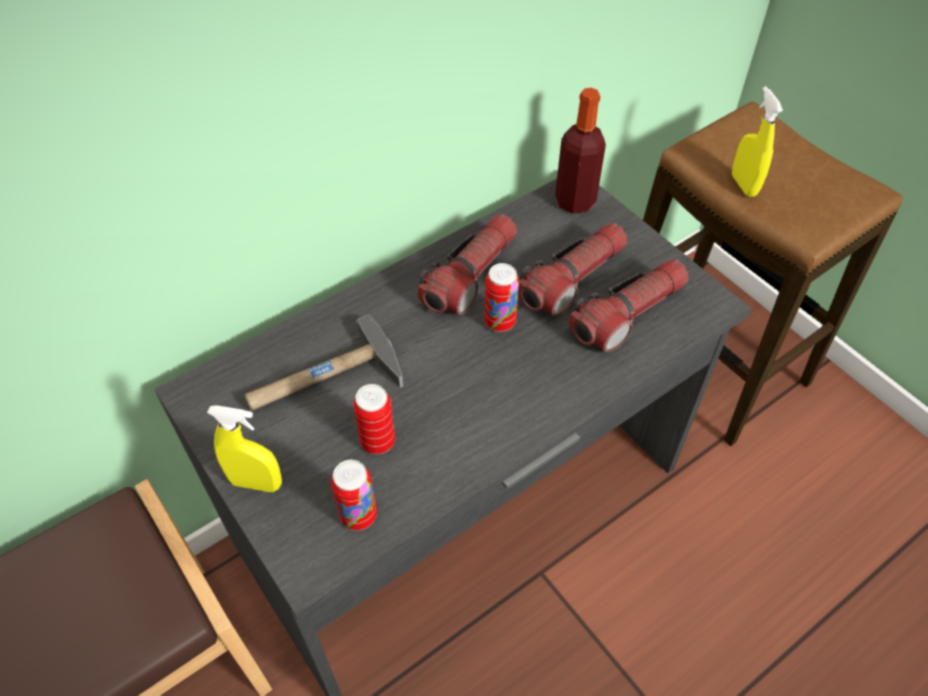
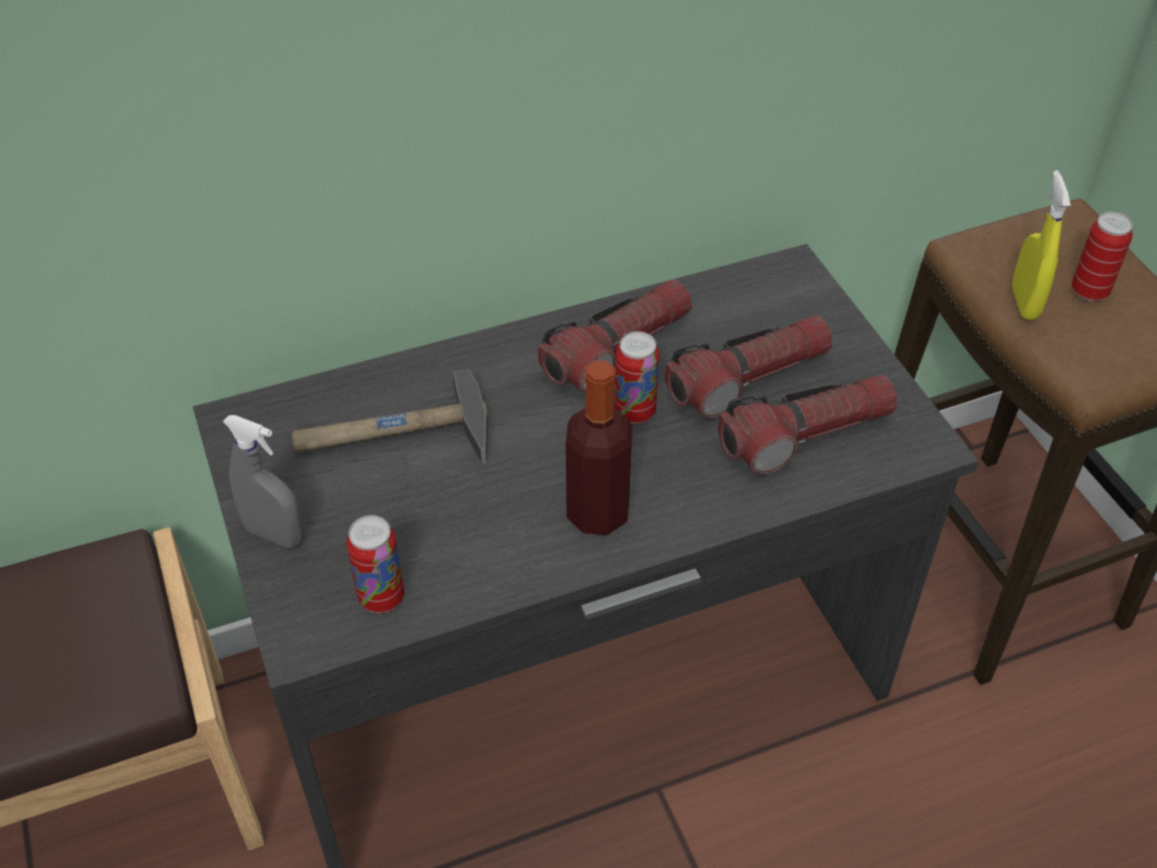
camera: 15 degrees right, 5 degrees down
yellow spray bottle [207,405,282,492] -> grey spray bottle [223,415,304,549]
can [354,384,395,454] -> can moved to [1072,212,1133,301]
bottle [555,88,606,213] -> bottle moved to [566,360,632,535]

